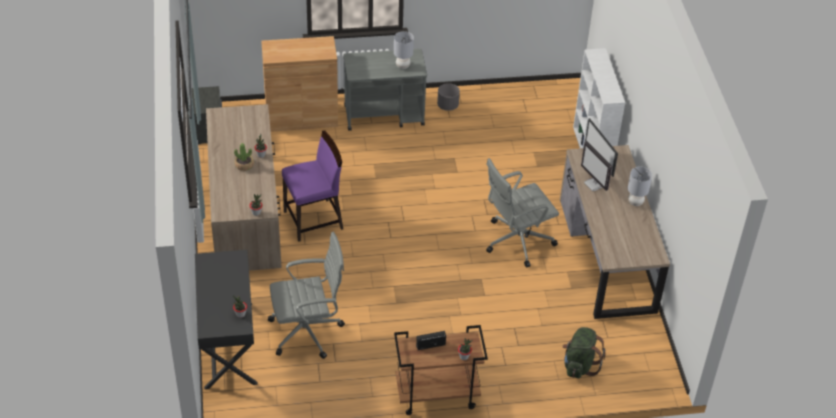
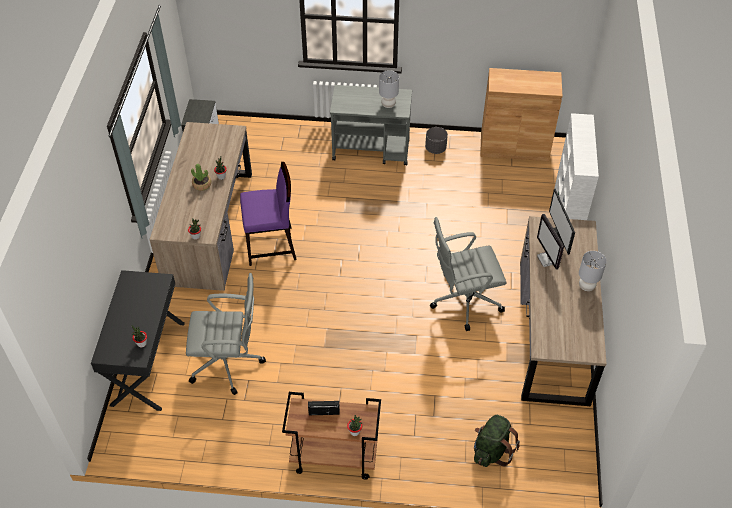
camera: 15 degrees right, 5 degrees up
brown cabinet [261,36,338,132] -> brown cabinet moved to [480,68,562,161]

